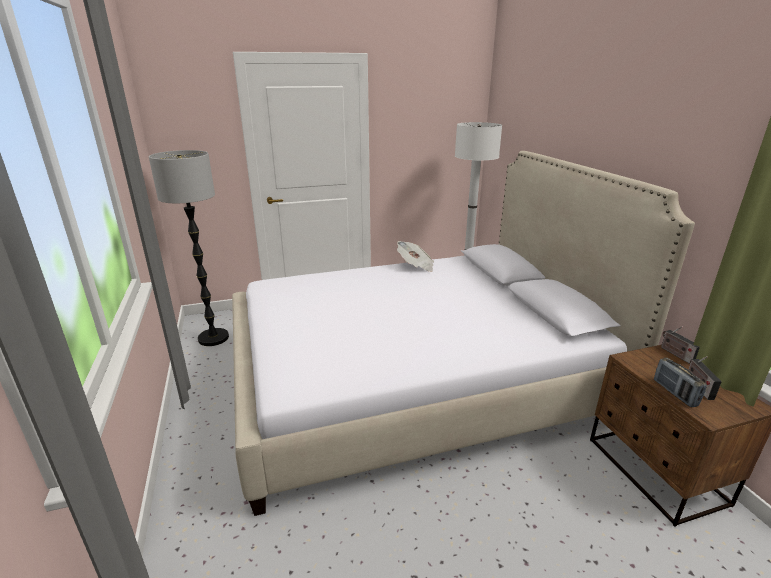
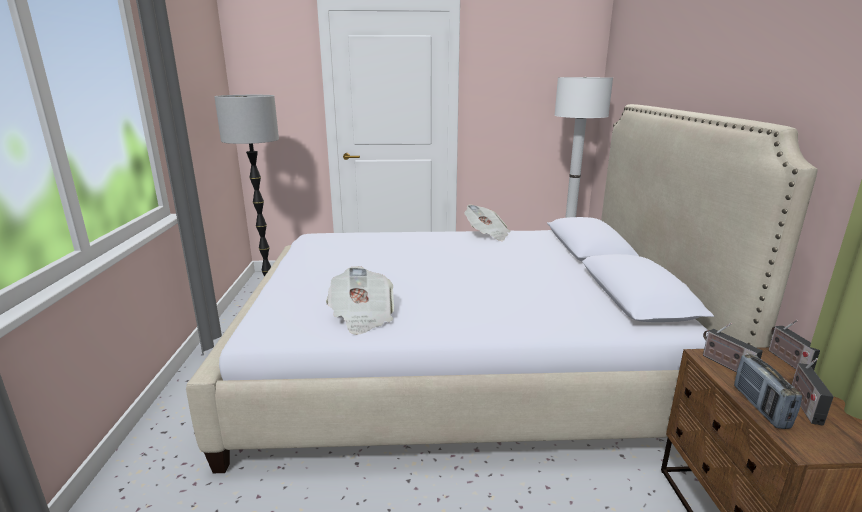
camera: 15 degrees right, 5 degrees down
none -> newspaper [326,266,394,335]
none -> radio [703,323,763,372]

